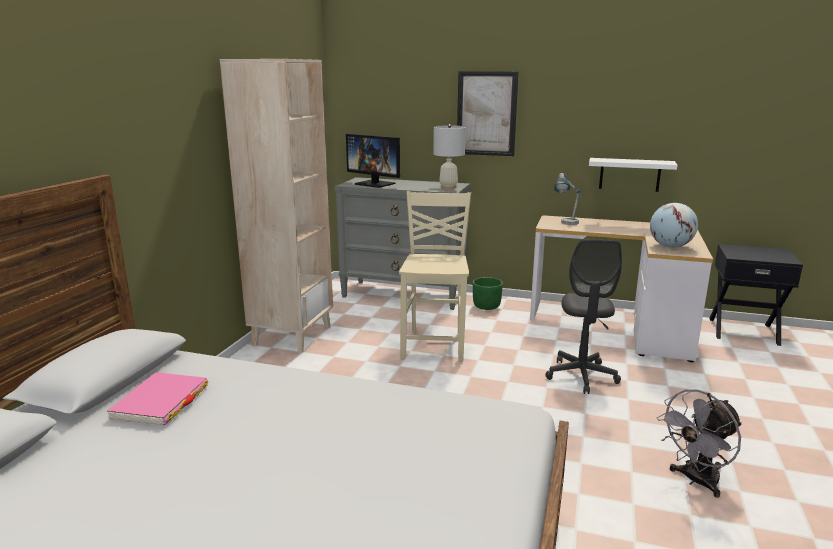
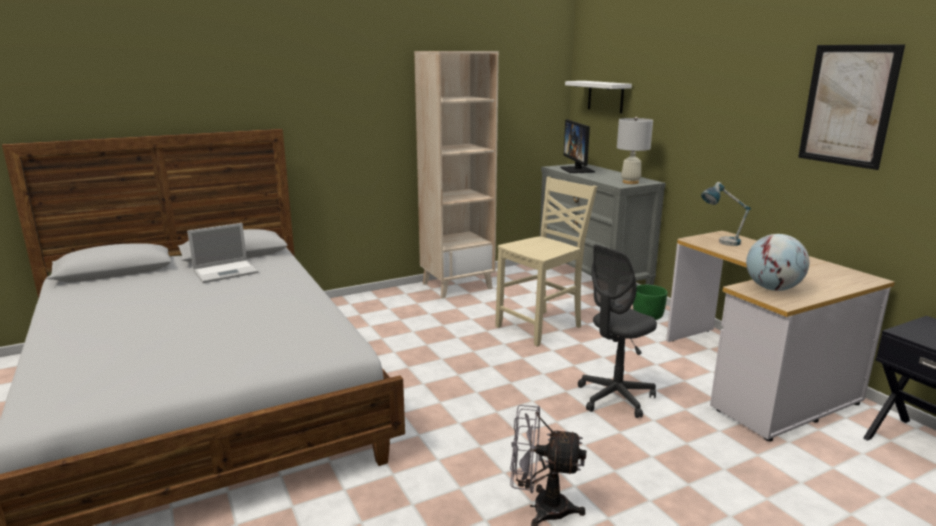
camera: 45 degrees right, 0 degrees up
pink book [107,372,208,425] -> laptop [187,223,258,283]
picture [457,71,519,156] -> picture moved to [798,44,905,170]
white shelf [589,158,677,192] -> white shelf moved to [565,81,632,113]

